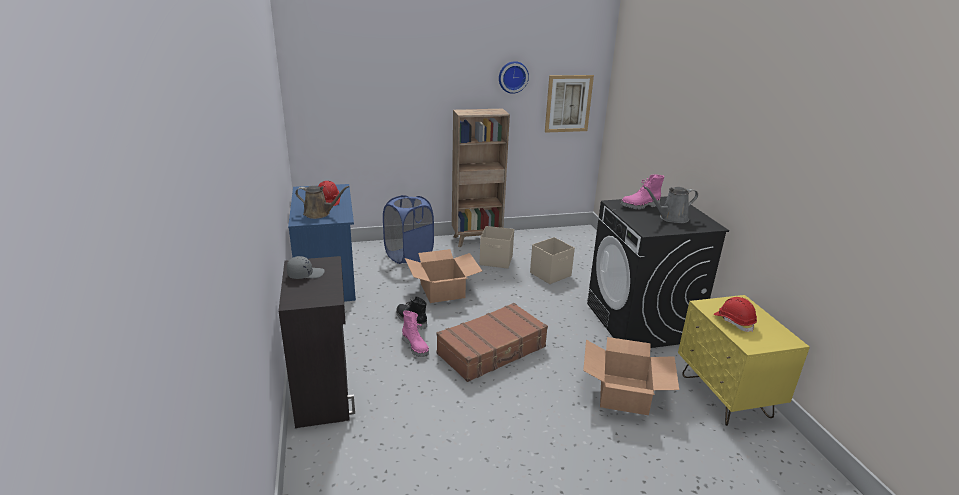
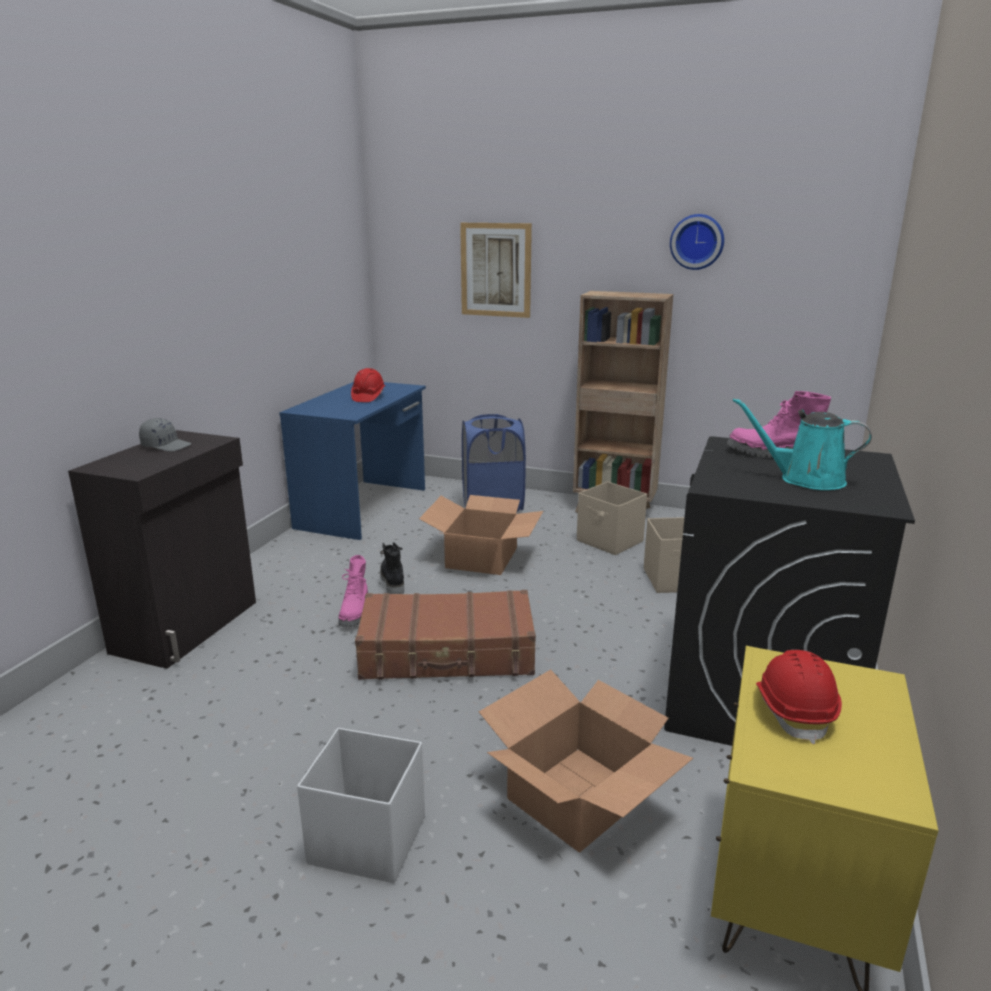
camera: 35 degrees right, 5 degrees down
brown watering can [295,186,349,219] -> none
picture [545,75,594,133] -> picture moved to [460,223,532,318]
grey watering can [643,186,698,223] -> turquoise watering can [733,398,872,490]
none -> white storage box [297,728,425,883]

